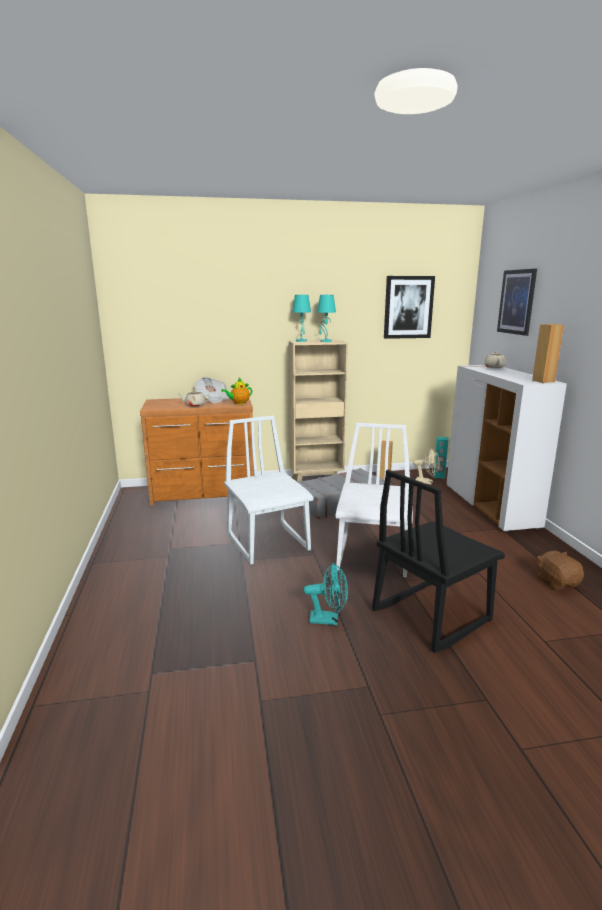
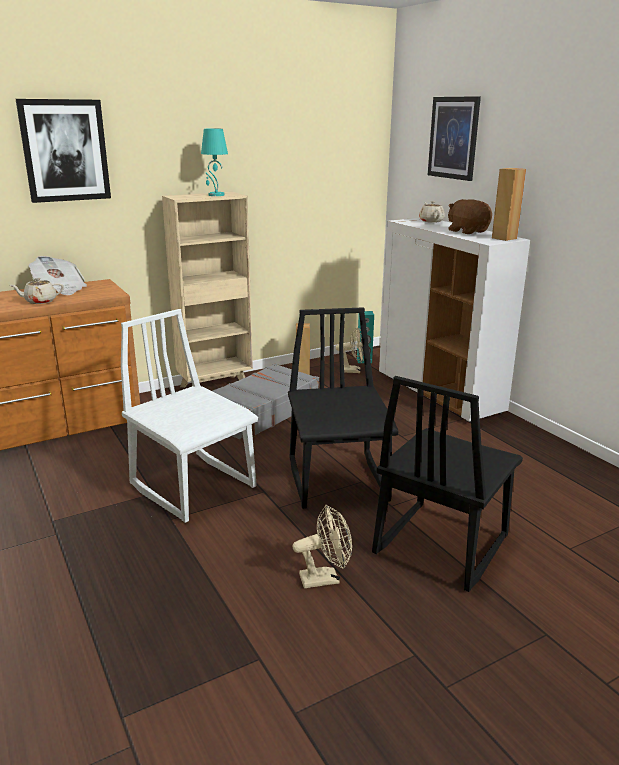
camera: 20 degrees left, 5 degrees up
teapot [221,378,252,405] -> none
turquoise table lamp [292,295,311,342] -> none
turquoise fan [304,563,348,625] -> beige fan [292,505,352,588]
white chair [335,423,413,578] -> black chair [288,307,399,509]
picture [384,276,435,339] -> picture moved to [16,99,111,203]
brown plush toy [537,551,584,590] -> brown plush toy moved to [448,199,492,234]

